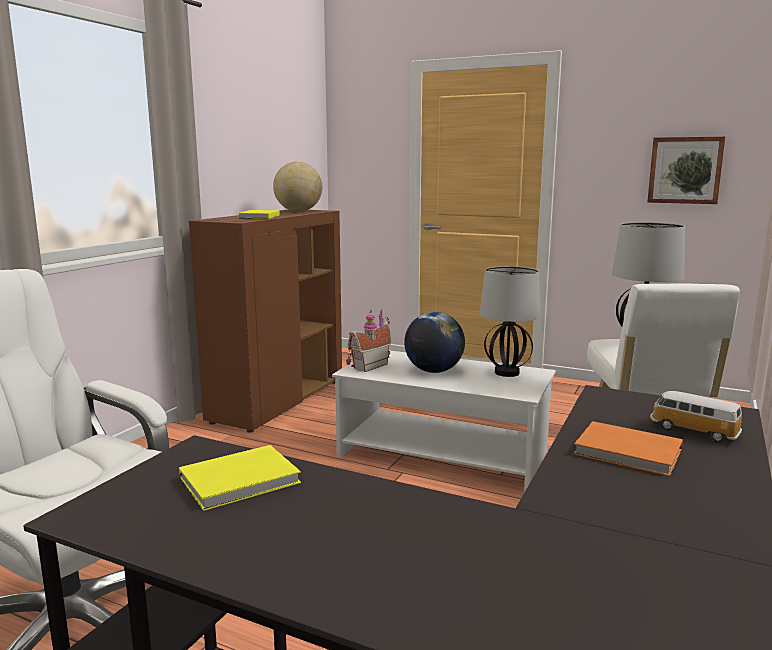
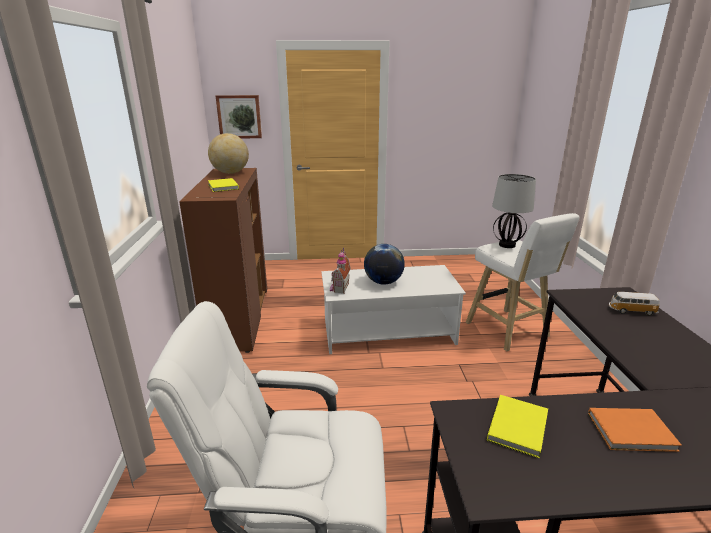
camera: 30 degrees left, 10 degrees up
table lamp [480,266,540,377] -> none
orange book [574,421,683,476] -> orange book moved to [588,408,682,452]
picture [647,137,725,204] -> picture moved to [215,95,262,138]

